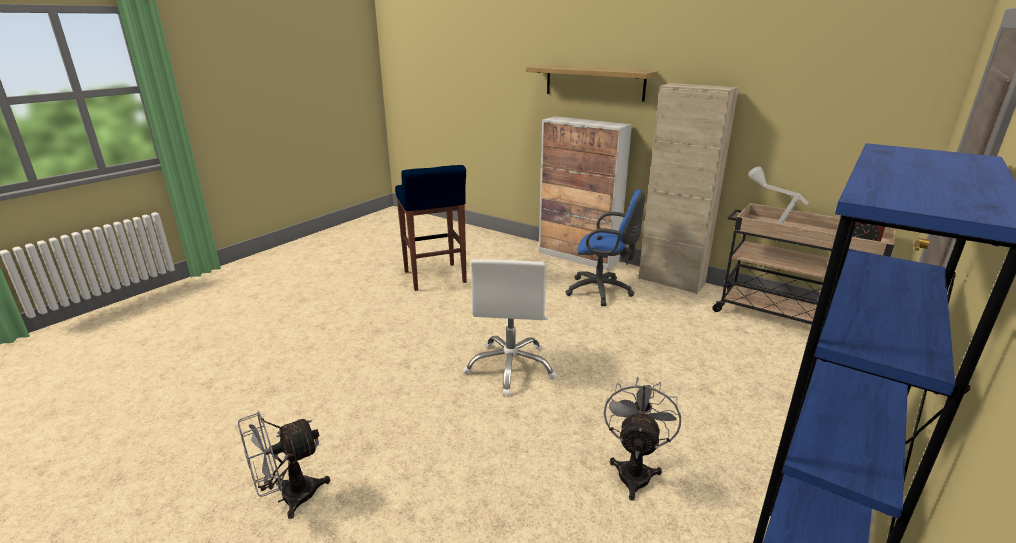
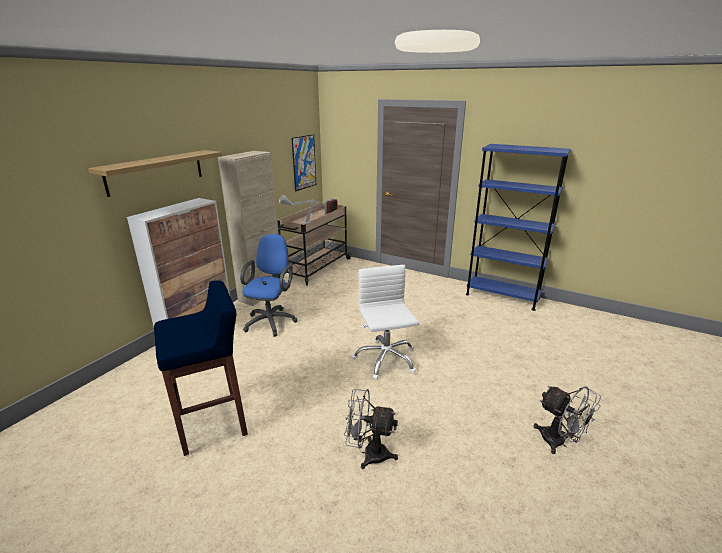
camera: 95 degrees left, 0 degrees up
white office chair [463,259,557,396] -> white office chair turned 105 degrees counterclockwise [352,265,419,380]
grey fan [604,377,681,501] -> grey fan moved to [344,389,398,469]
none -> picture [291,134,316,191]

